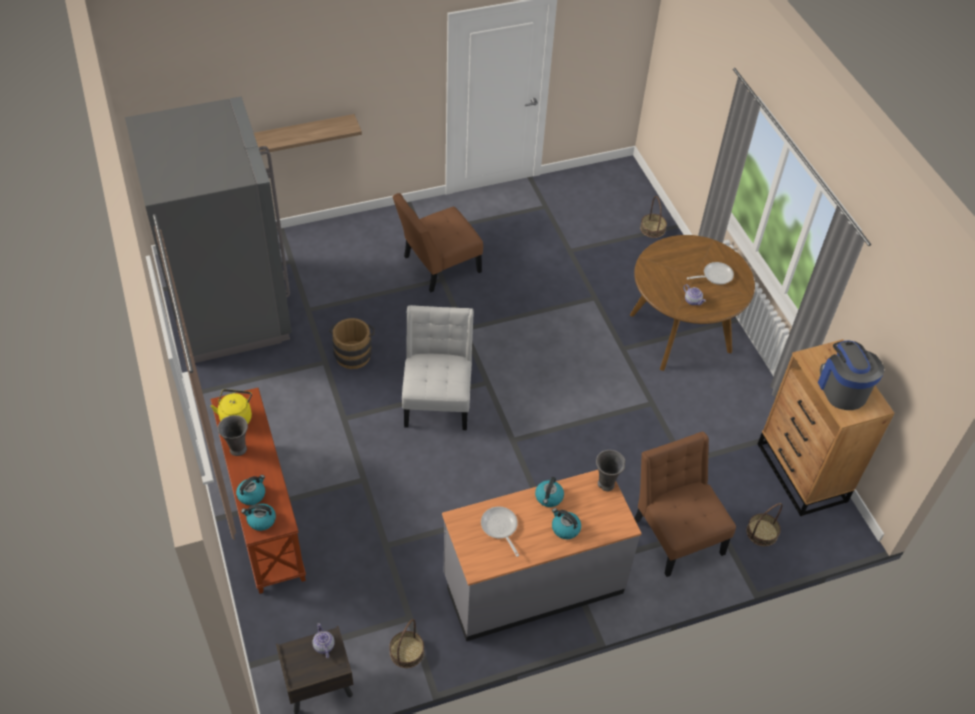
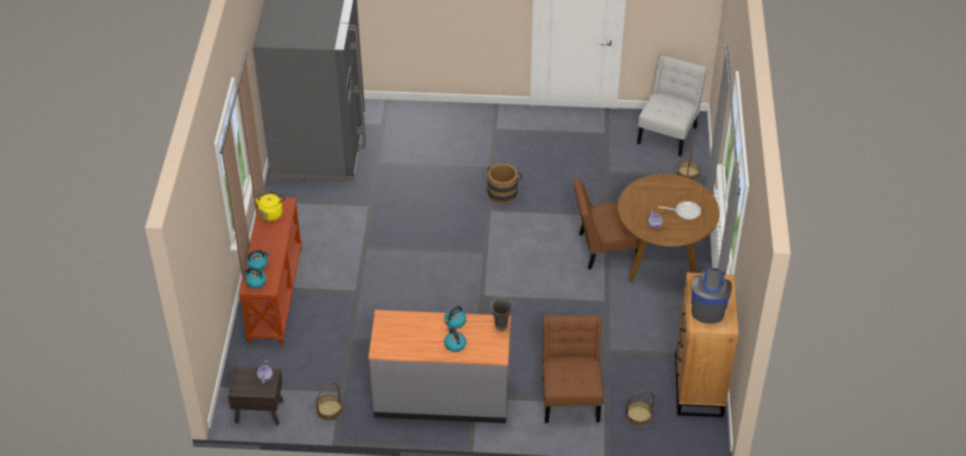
camera: 25 degrees right, 5 degrees down
grey vase [217,415,248,456] -> none
shelf [254,114,362,152] -> none
brown bucket [329,318,374,369] -> brown bucket moved to [487,163,523,204]
brown chair [393,193,483,292] -> brown chair moved to [573,178,639,269]
white chair [402,305,474,430] -> white chair moved to [637,55,707,156]
frying pan [481,506,519,557] -> none

